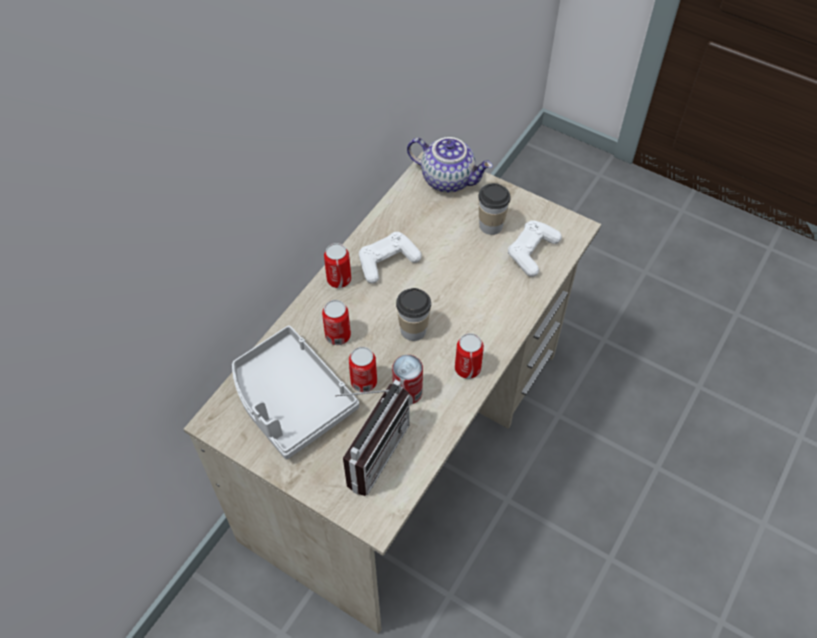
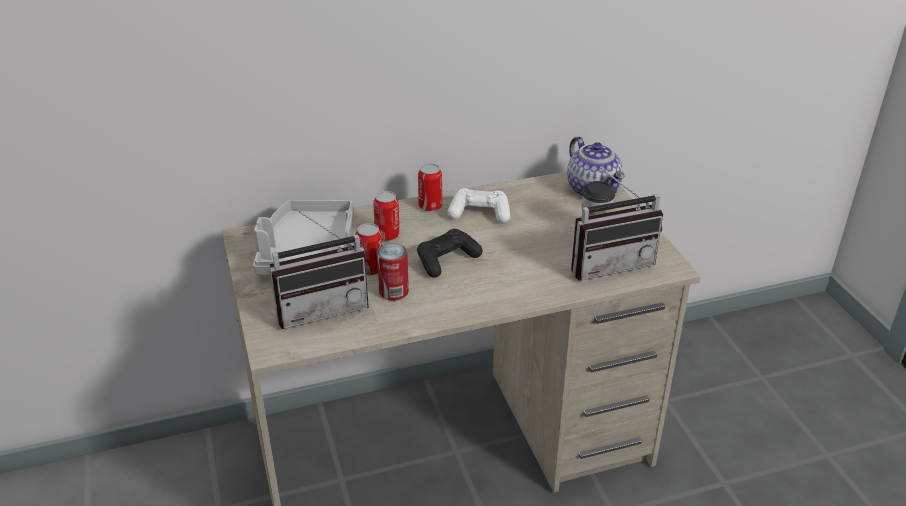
camera: 40 degrees right, 20 degrees down
cup [396,288,431,341] -> black game controller [417,229,483,278]
can [455,333,484,379] -> none
white game controller [508,220,562,277] -> radio [571,167,663,281]

